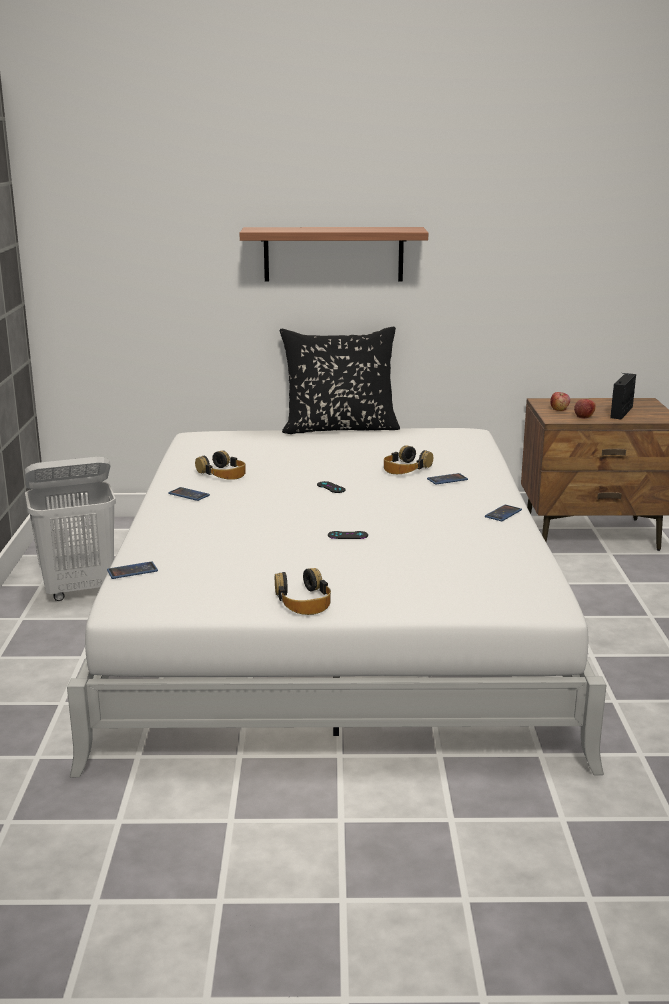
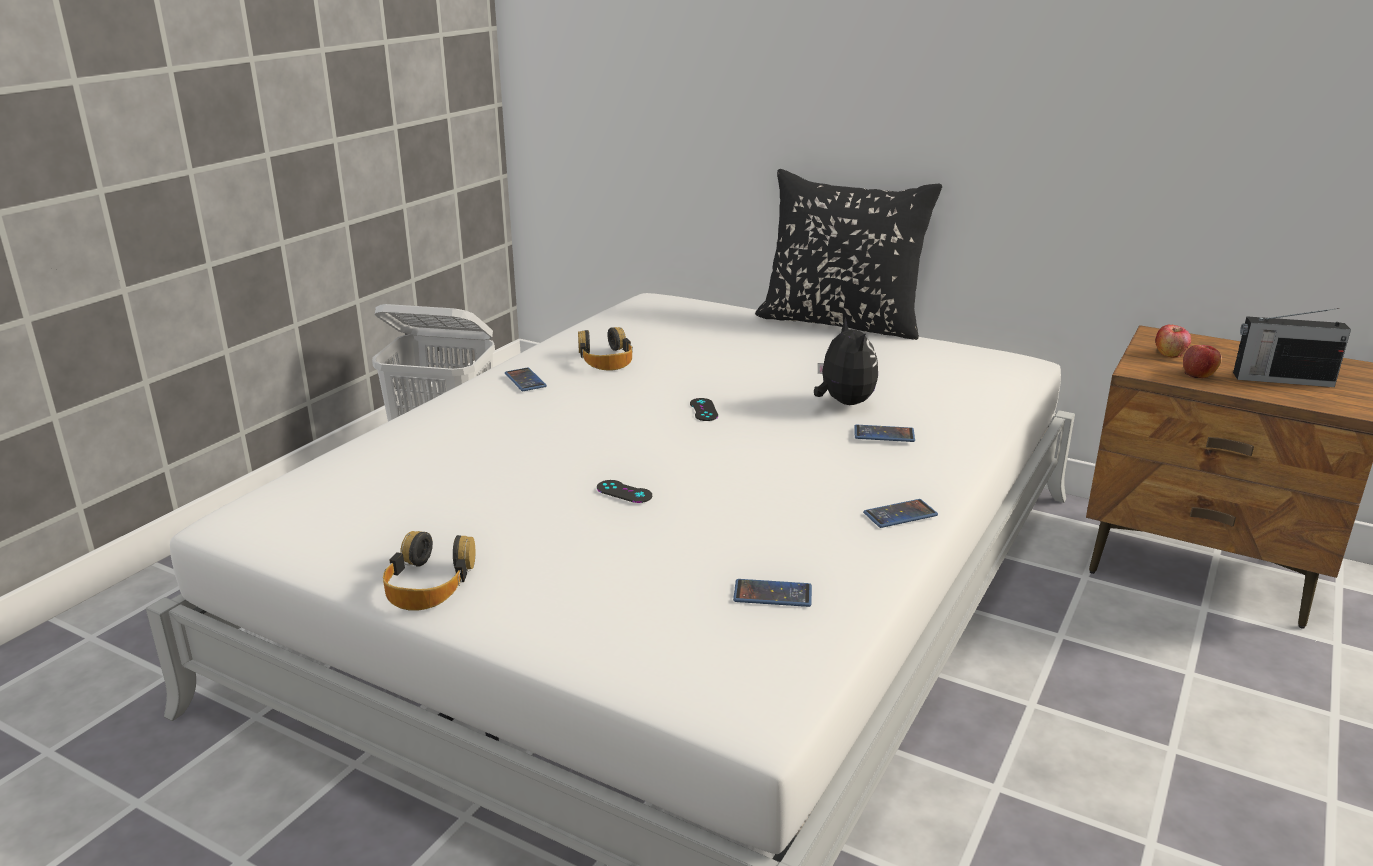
camera: 30 degrees right, 5 degrees up
phone [107,561,158,579] -> phone moved to [733,579,812,607]
shelf [240,227,428,282] -> none
headphones [384,446,433,474] -> plush toy [814,318,878,405]
radio [610,373,636,419] -> radio turned 135 degrees counterclockwise [1233,308,1351,387]

